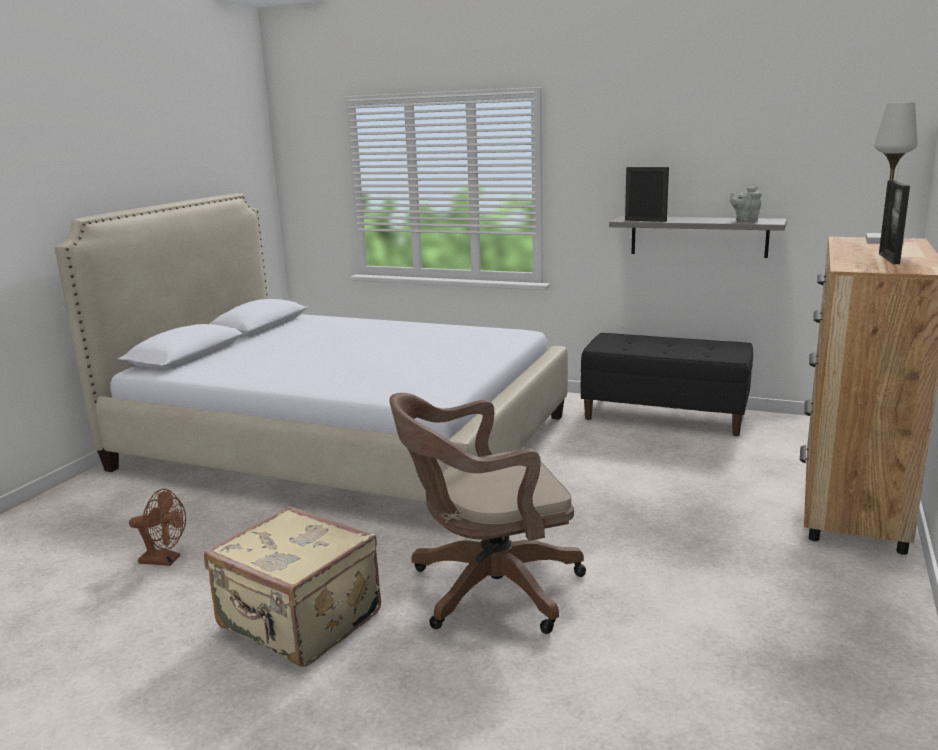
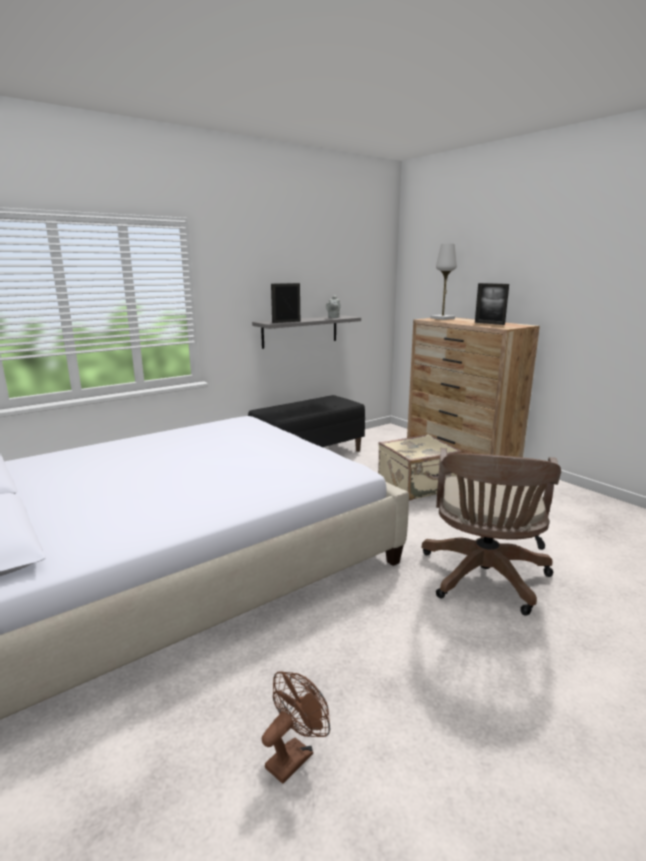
camera: 60 degrees left, 0 degrees up
beige suitcase [204,506,381,667] -> beige suitcase moved to [378,434,462,501]

